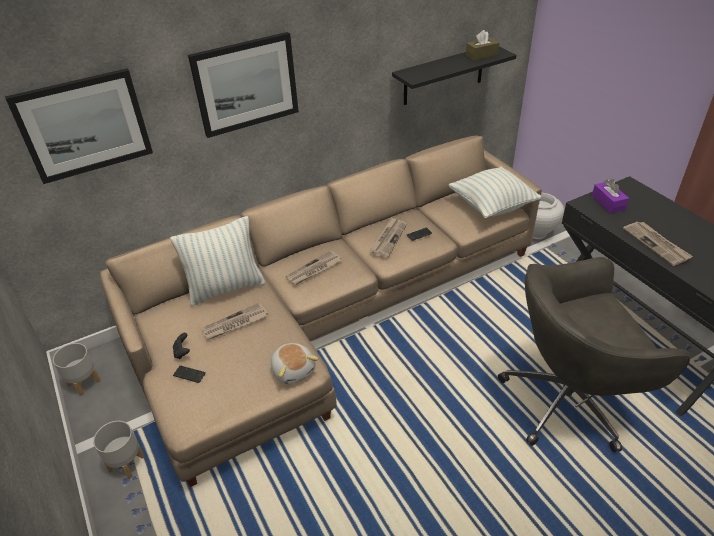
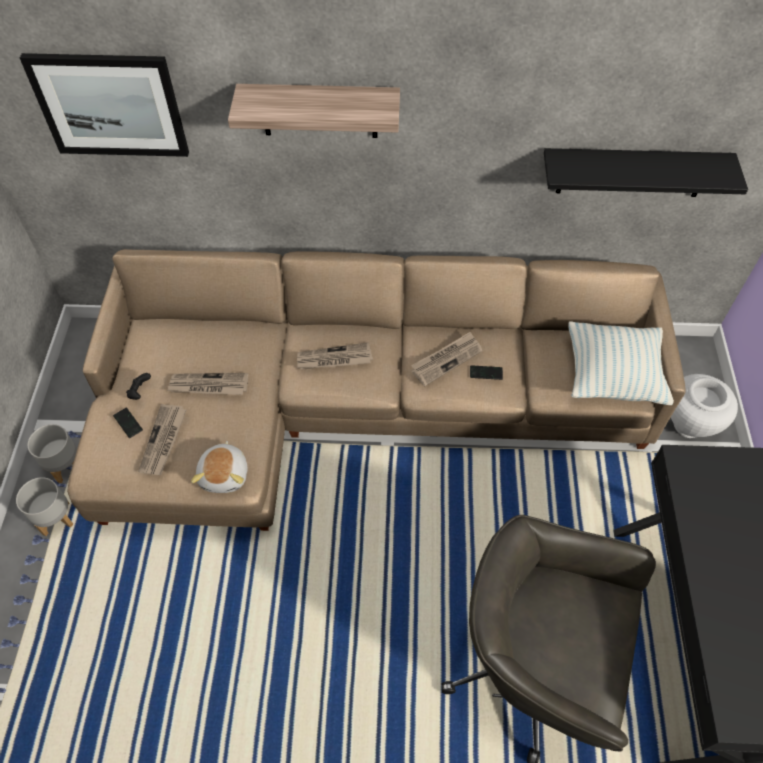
camera: 30 degrees right, 15 degrees up
grey planter [53,343,101,396] -> grey planter moved to [16,477,73,536]
pillow [170,216,265,306] -> none
picture [188,32,299,138] -> shelf [228,84,400,138]
brown tissue box [466,30,499,60] -> none
purple tissue box [592,179,629,213] -> none
newspaper [623,222,693,266] -> newspaper moved to [138,404,187,475]

